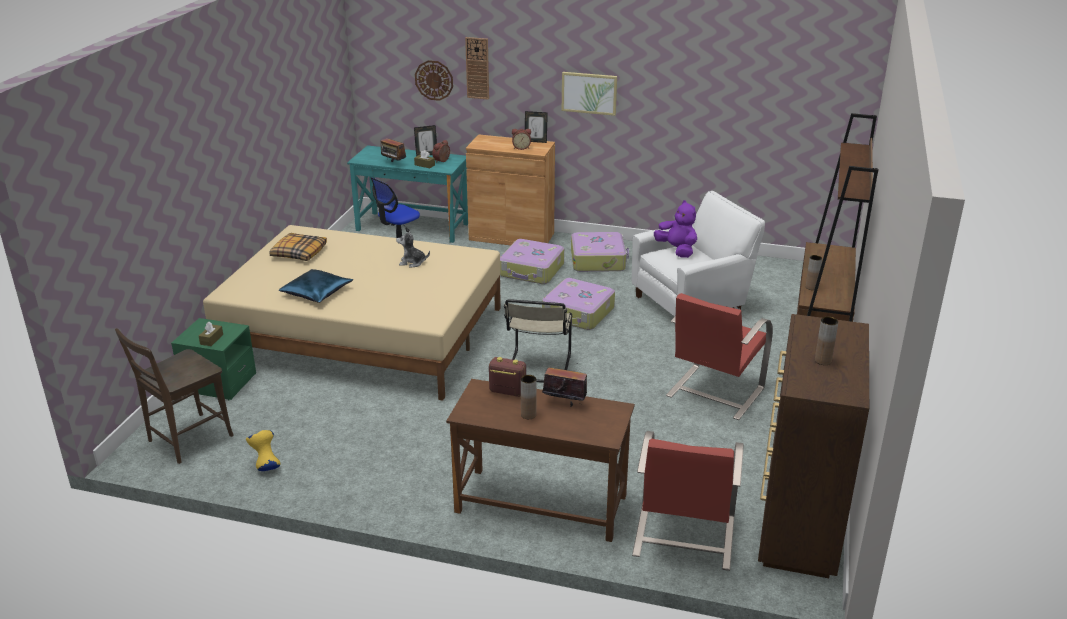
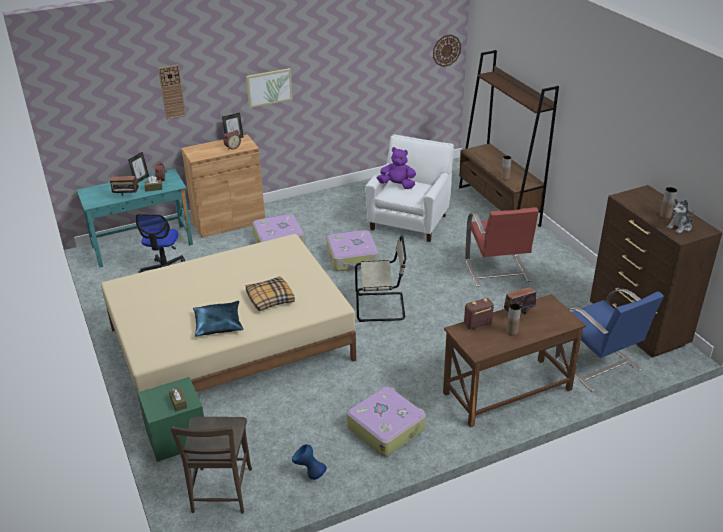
camera: 40 degrees left, 5 degrees up
yellow vase [246,430,281,471] -> blue vase [292,444,327,480]
pillow [269,233,327,261] -> pillow moved to [246,276,295,311]
plush toy [396,231,430,268] -> plush toy moved to [667,199,694,234]
wall clock [415,60,453,101] -> wall clock moved to [433,35,461,67]
beige chair [504,299,573,383] -> beige chair turned 60 degrees counterclockwise [355,236,406,322]
suitcase [571,232,629,272] -> suitcase moved to [347,387,426,457]
red armchair [632,431,744,571] -> blue armchair [555,289,664,391]

